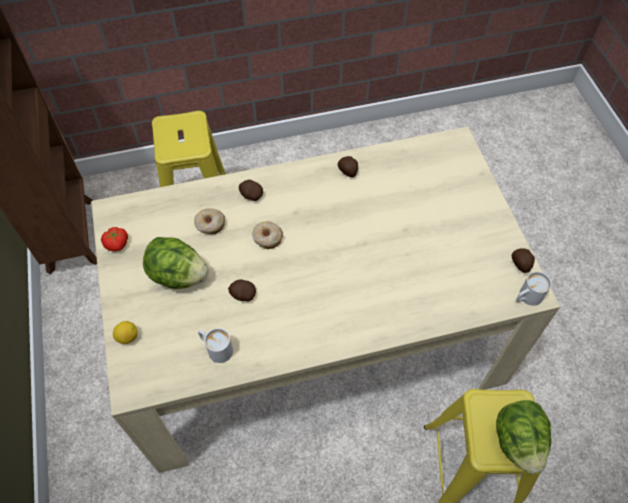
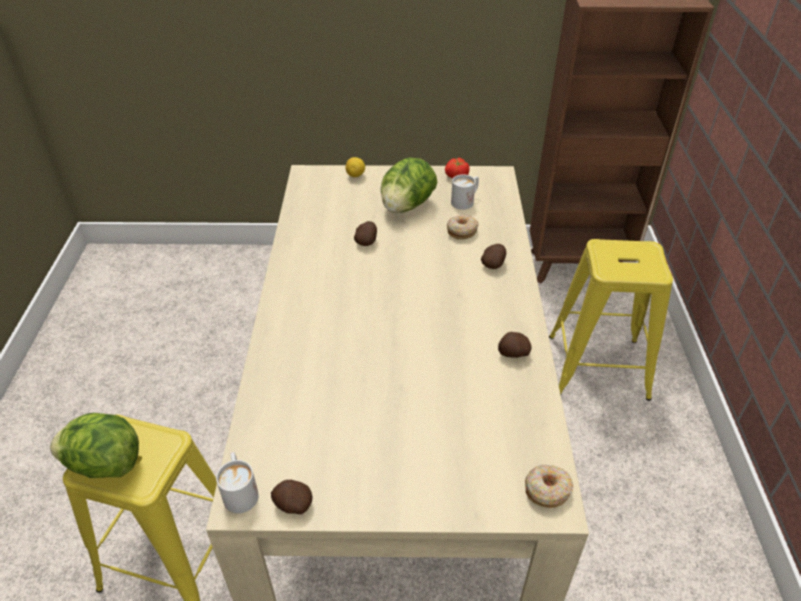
camera: 105 degrees right, 15 degrees down
white mug [198,328,233,363] -> white mug moved to [451,174,479,210]
donut [252,221,283,249] -> donut moved to [525,465,573,508]

